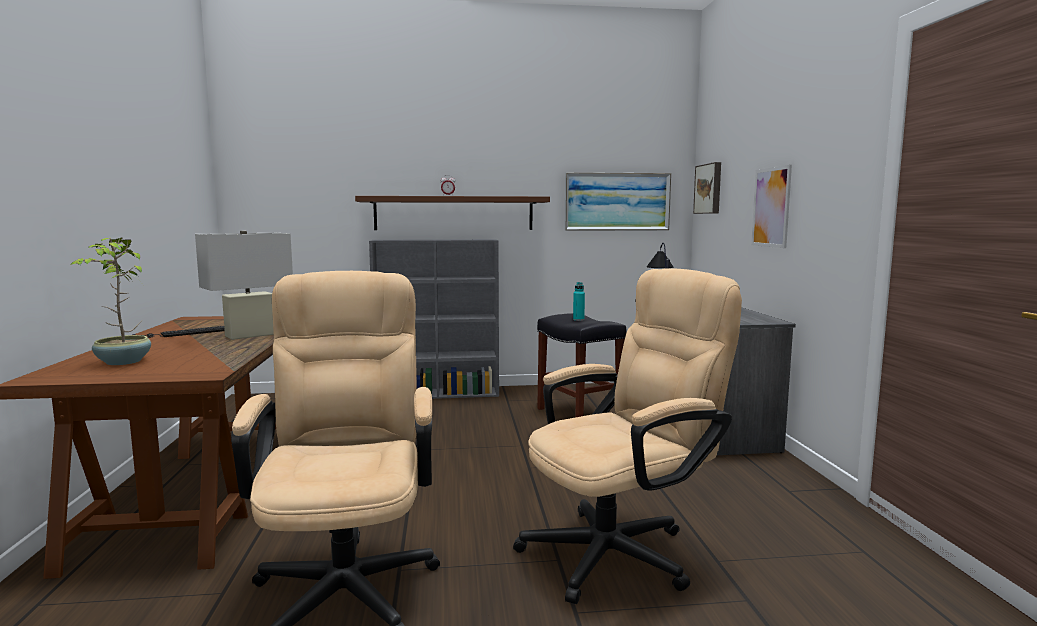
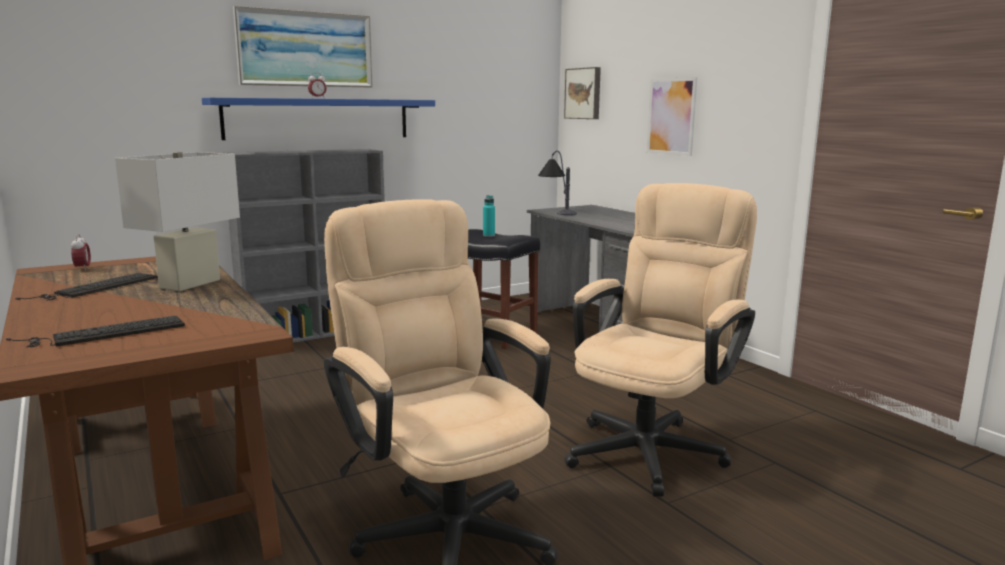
camera: 25 degrees left, 5 degrees up
potted plant [70,237,151,365] -> keyboard [6,316,185,347]
brown shelf [355,196,550,230] -> blue shelf [202,98,435,140]
picture [565,172,671,231] -> picture moved to [233,6,373,88]
none -> alarm clock [71,234,91,271]

